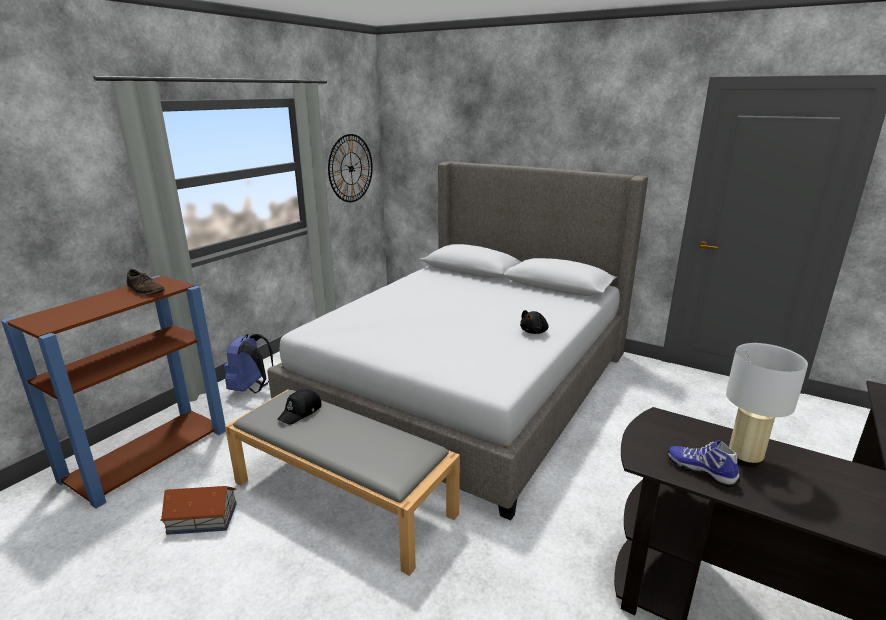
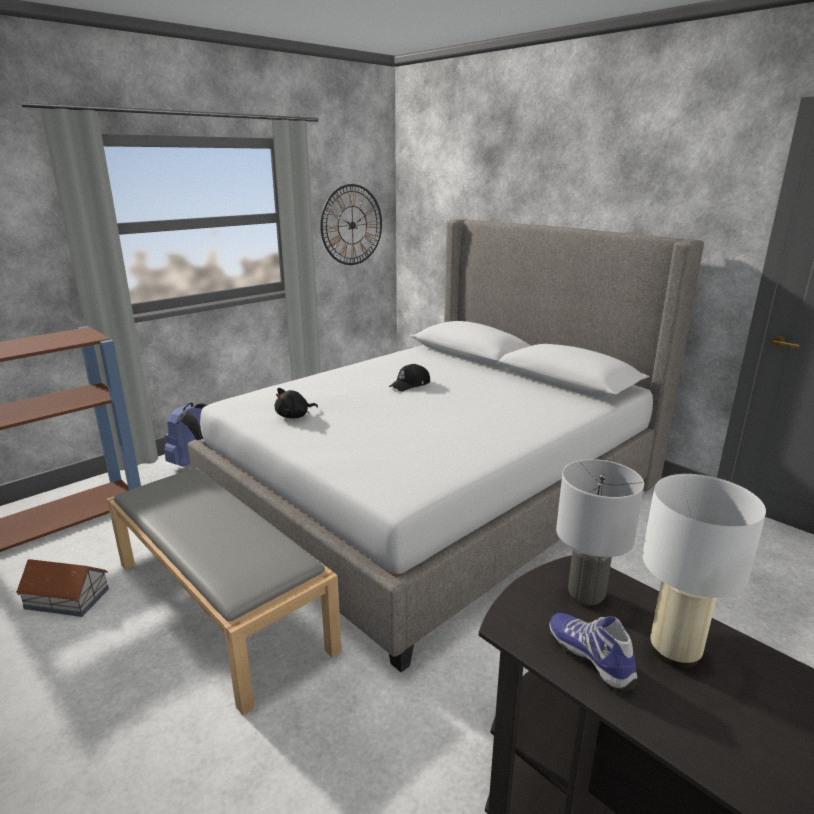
camera: 15 degrees right, 0 degrees up
brown shoe [127,269,165,296] -> none
black cap [277,389,322,425] -> black cap moved to [389,364,430,391]
black plush toy [520,310,549,334] -> black plush toy moved to [275,388,318,418]
none -> white table lamp [556,459,644,606]

